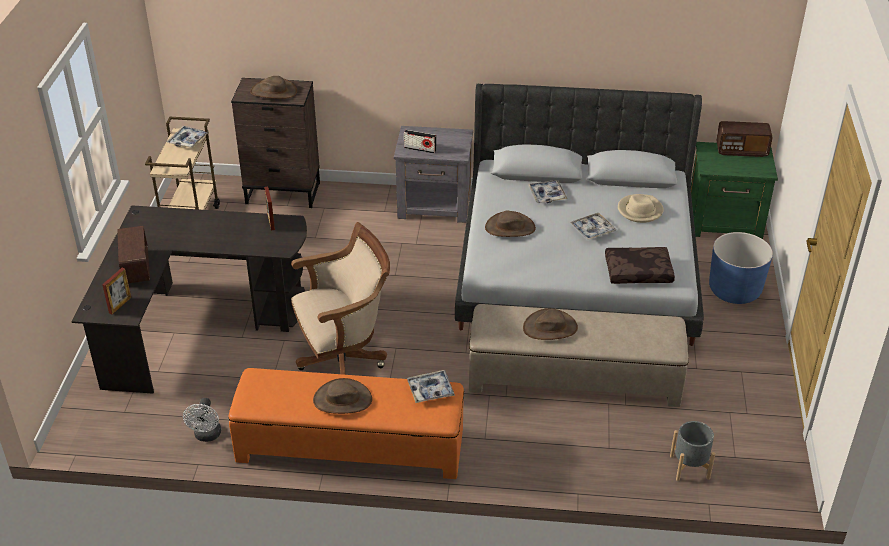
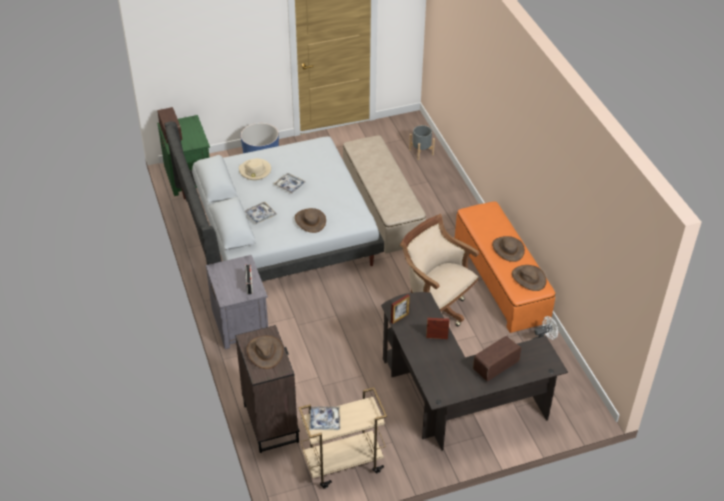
camera: 115 degrees left, 5 degrees up
picture frame [102,268,131,314] -> picture frame moved to [426,318,449,339]
tray [407,370,455,403] -> none
brown hat [523,308,578,340] -> brown hat moved to [512,265,547,291]
brown pillow [605,247,675,284] -> none

